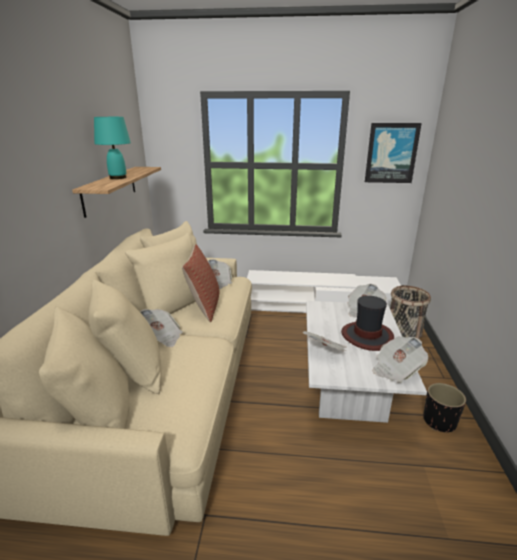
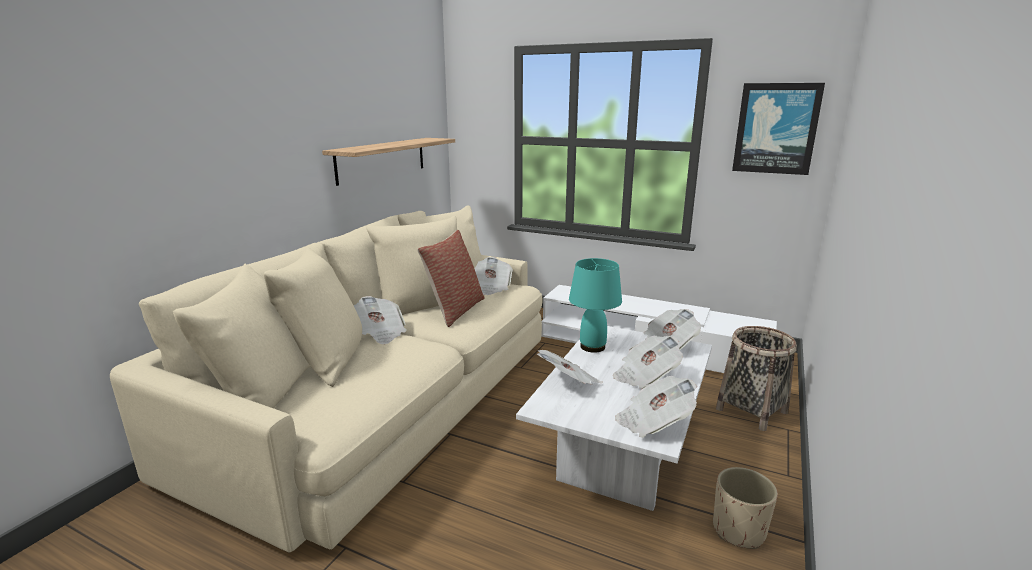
camera: 20 degrees right, 5 degrees down
turquoise table lamp [94,117,131,179] -> turquoise table lamp moved to [569,258,622,353]
hat [341,296,394,351] -> newspaper [613,336,683,389]
black planter [423,383,466,432] -> beige planter [713,467,778,549]

